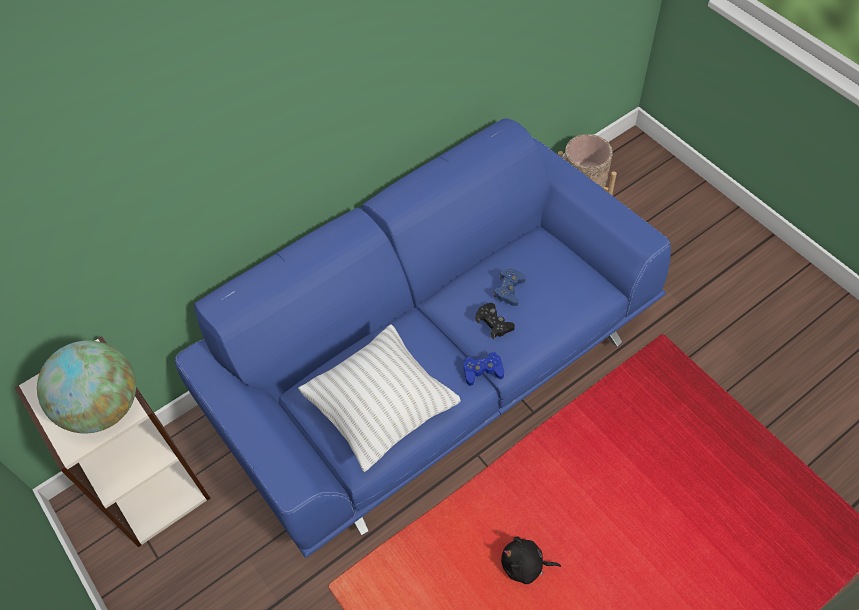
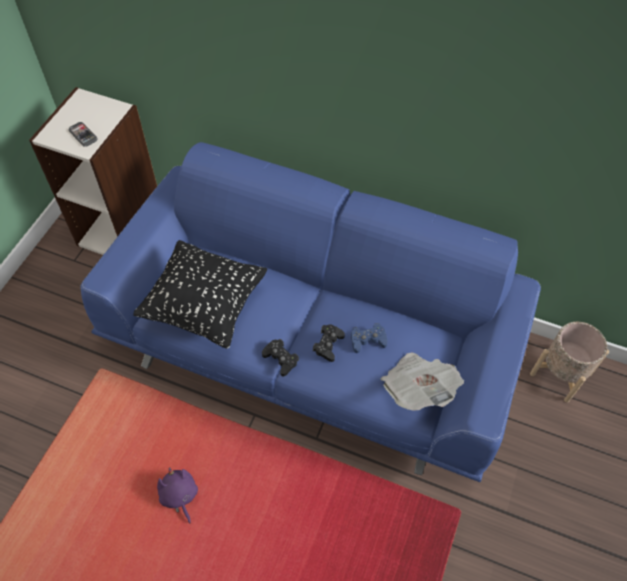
camera: 55 degrees right, 0 degrees up
globe [37,341,136,433] -> phone [69,122,98,147]
white pillow [298,325,461,472] -> black pillow [133,240,267,349]
blue game controller [464,352,504,386] -> black game controller [262,339,299,376]
black plush toy [501,537,561,584] -> purple plush toy [157,467,198,523]
none -> newspaper [381,352,464,411]

